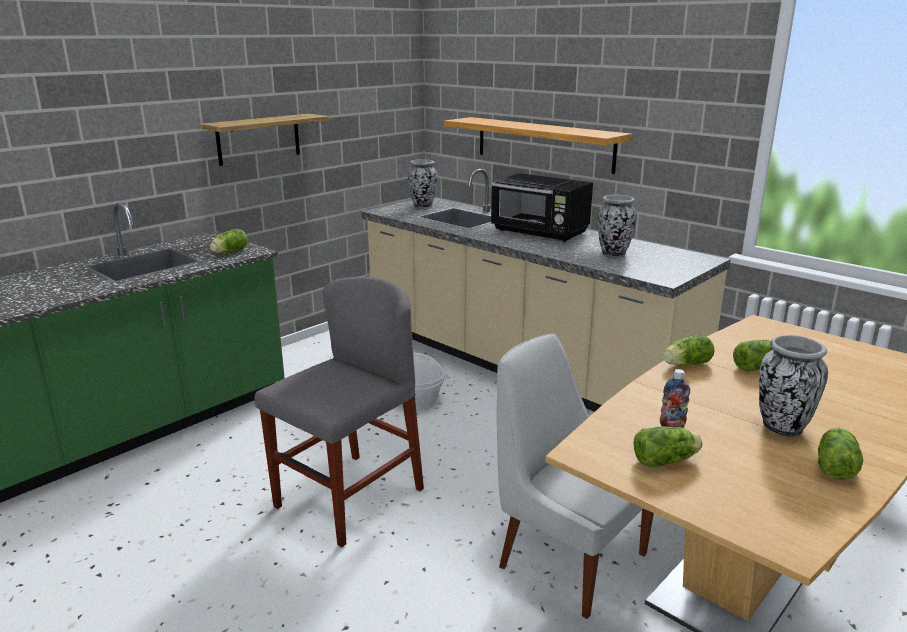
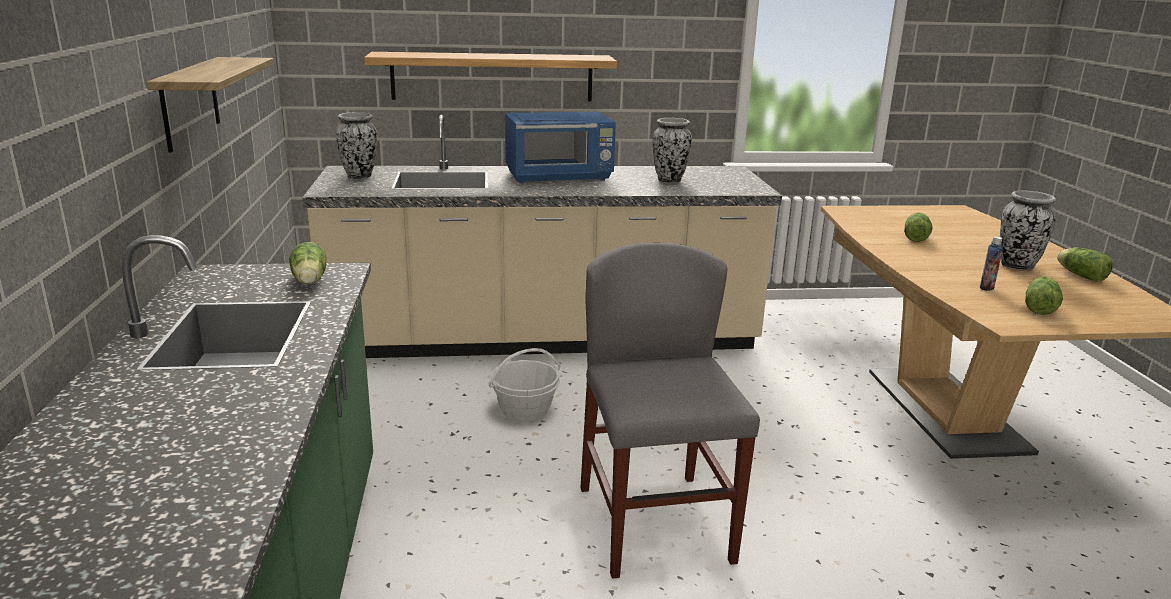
camera: 50 degrees left, 0 degrees up
black microwave [491,173,593,242] -> blue microwave [505,112,616,183]
white chair [497,333,654,619] -> none
lettuce [663,335,714,366] -> none

